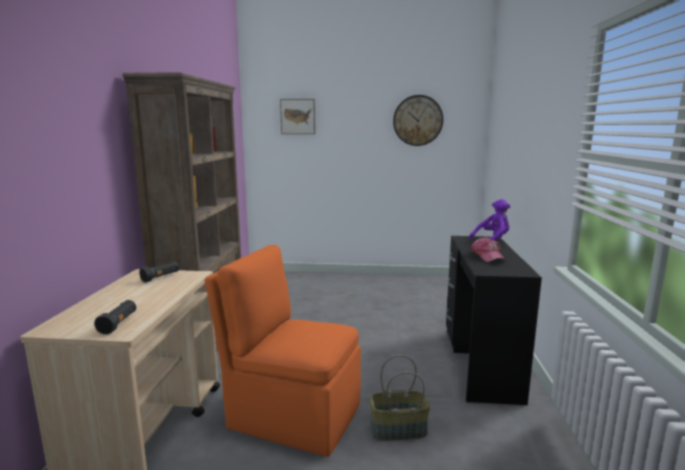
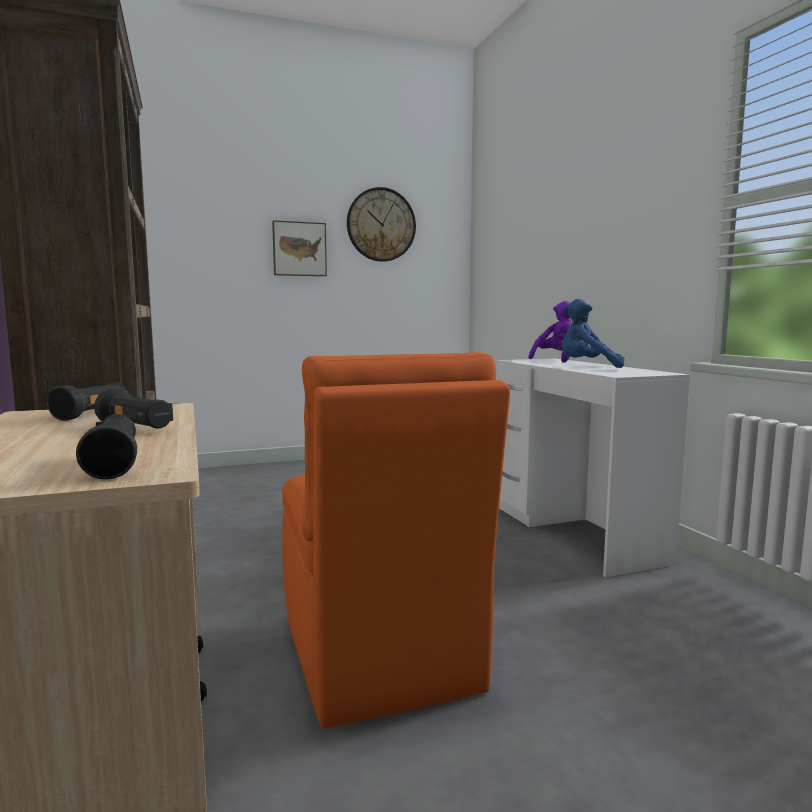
camera: 25 degrees left, 5 degrees down
orange chair [205,245,361,457] -> orange chair turned 105 degrees counterclockwise [282,352,510,728]
picture [280,99,315,134] -> picture moved to [272,220,327,276]
basket [369,355,430,441] -> none
black desk [446,236,542,405] -> white desk [496,358,690,577]
cap [471,237,506,262] -> blue plush toy [562,299,625,368]
none -> black flashlight [94,388,173,429]

